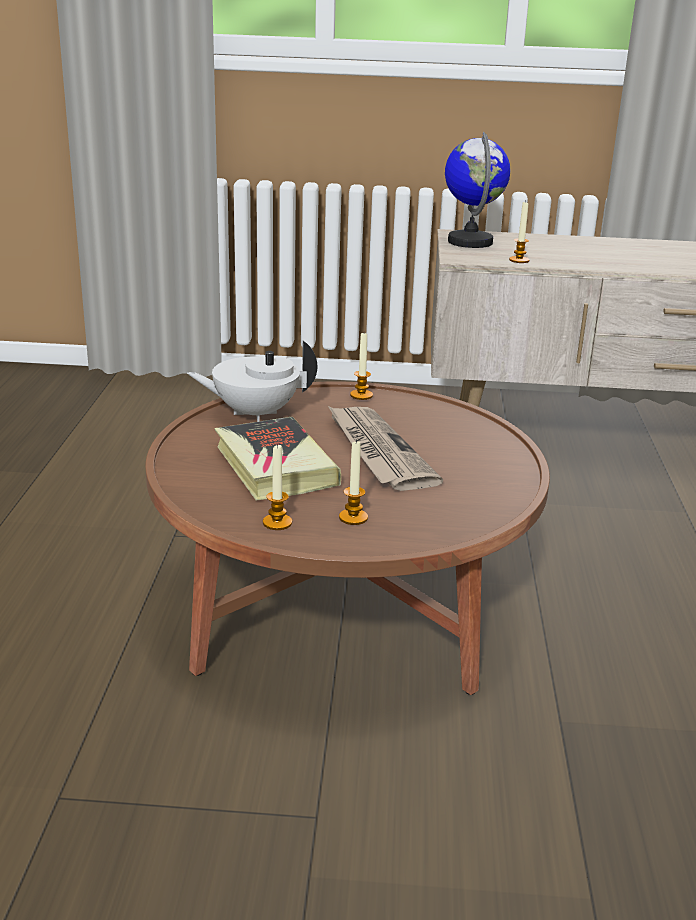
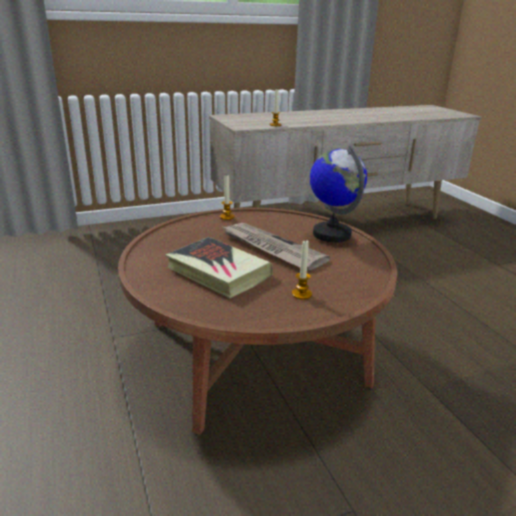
camera: 25 degrees left, 0 degrees up
white teapot [187,341,317,422] -> none
candle [263,444,292,530] -> none
globe [445,132,511,248] -> globe moved to [310,145,367,242]

